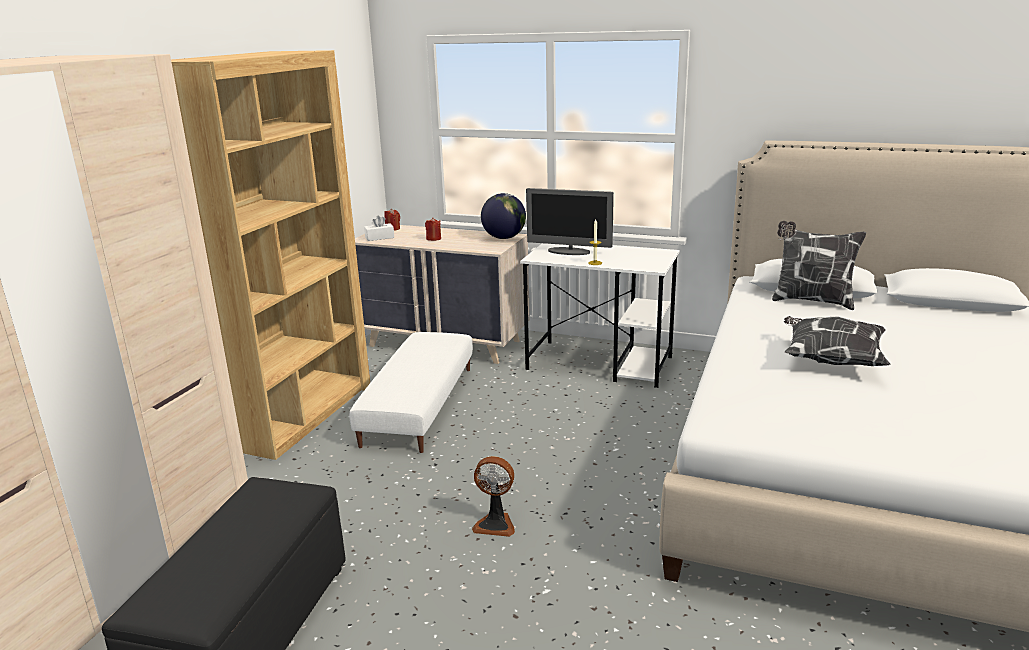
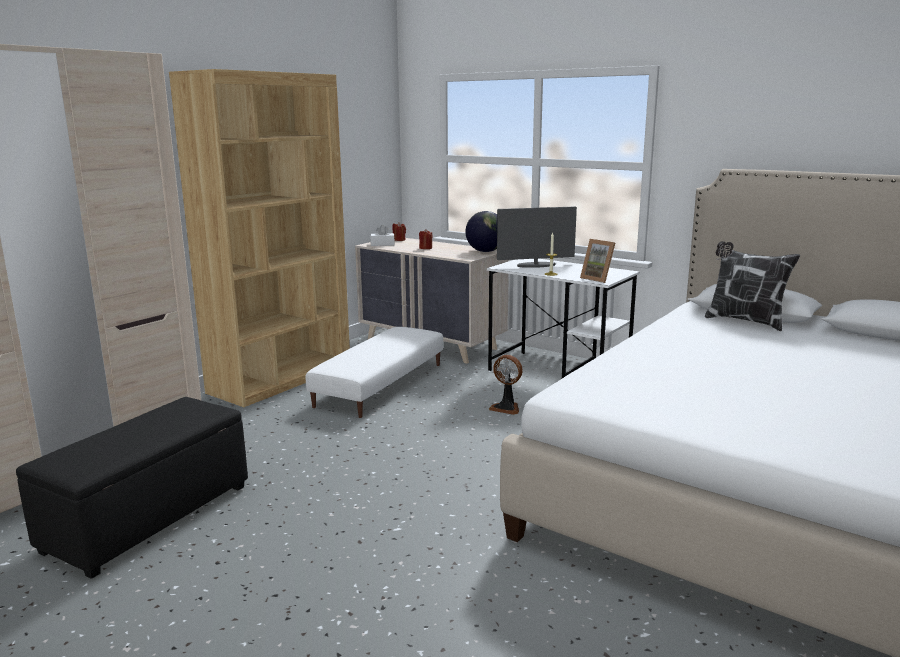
camera: 15 degrees right, 5 degrees down
fan [472,456,515,537] -> fan moved to [489,355,523,415]
monitor [526,188,614,255] -> monitor turned 135 degrees clockwise [497,206,577,268]
pillow [784,316,891,366] -> none
none -> picture frame [580,239,615,283]

